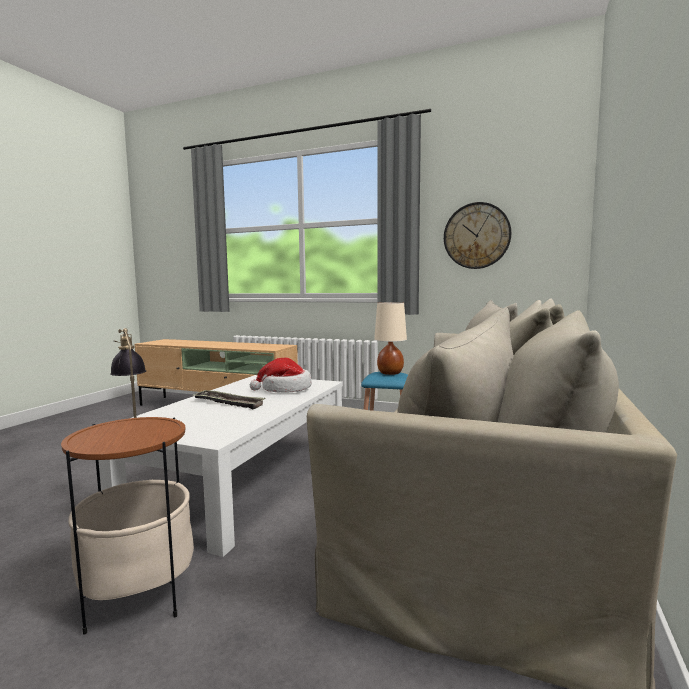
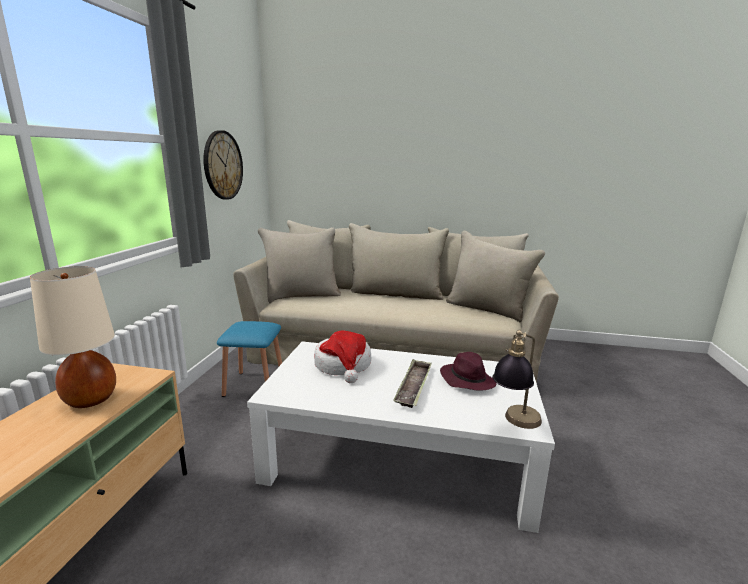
camera: 100 degrees left, 10 degrees up
side table [61,417,194,635] -> none
beige table lamp [374,302,407,375] -> beige table lamp moved to [30,266,116,408]
none -> purple hat [440,352,497,391]

